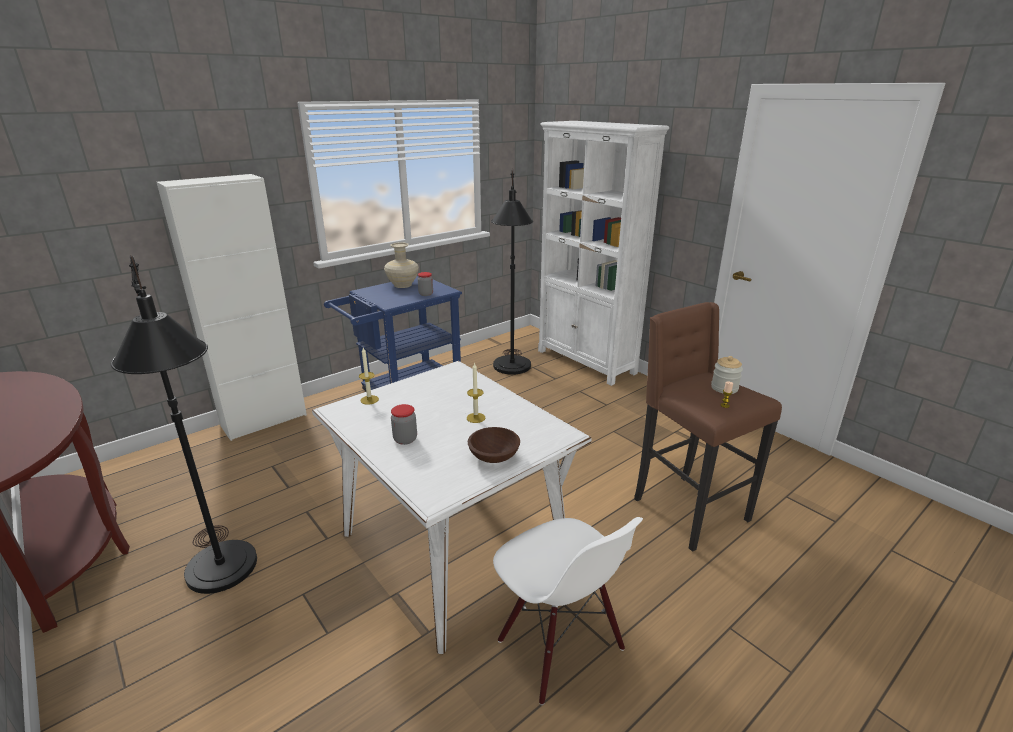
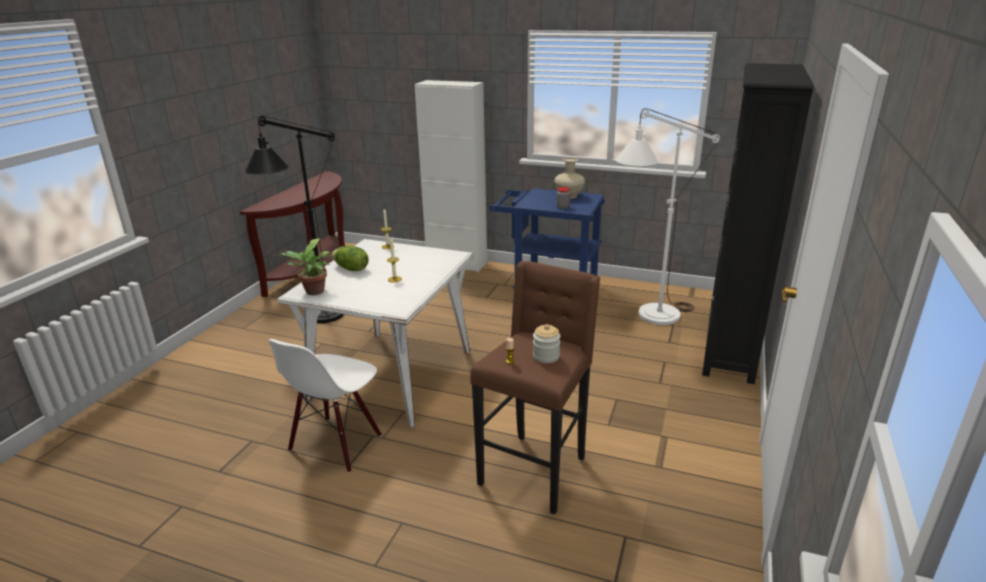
camera: 60 degrees right, 0 degrees up
jar [391,404,417,445] -> lettuce [332,246,369,271]
brown bowl [468,427,520,463] -> none
black floor lamp [491,169,533,375] -> white floor lamp [615,108,720,325]
white bookcase [538,121,669,386] -> black bookcase [702,63,814,384]
none -> potted plant [279,238,331,295]

